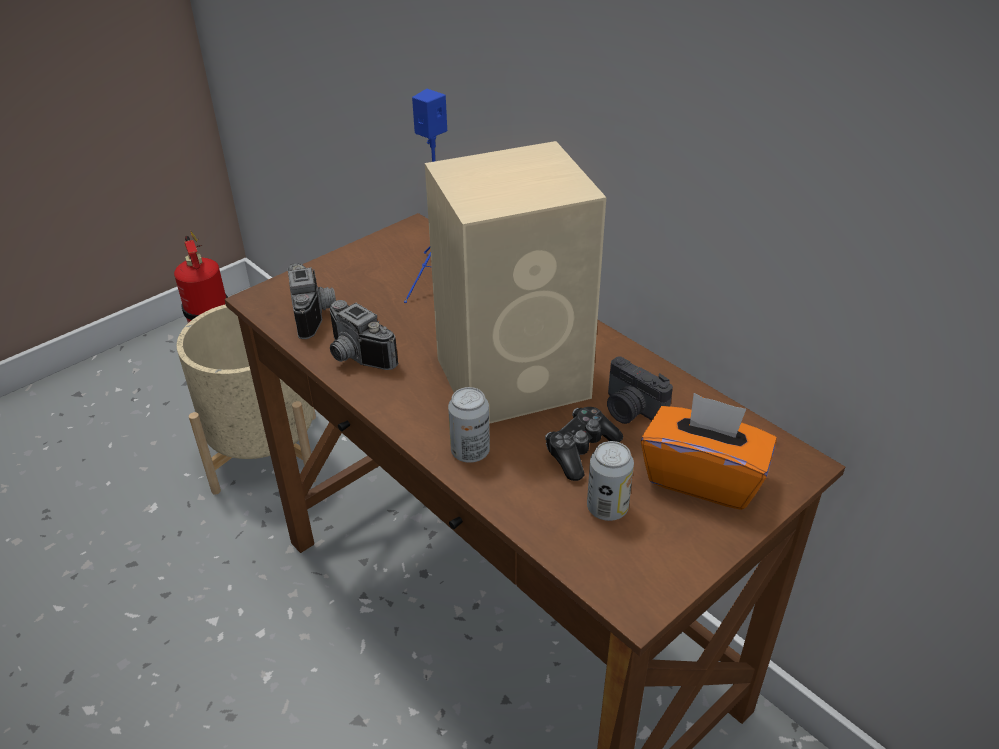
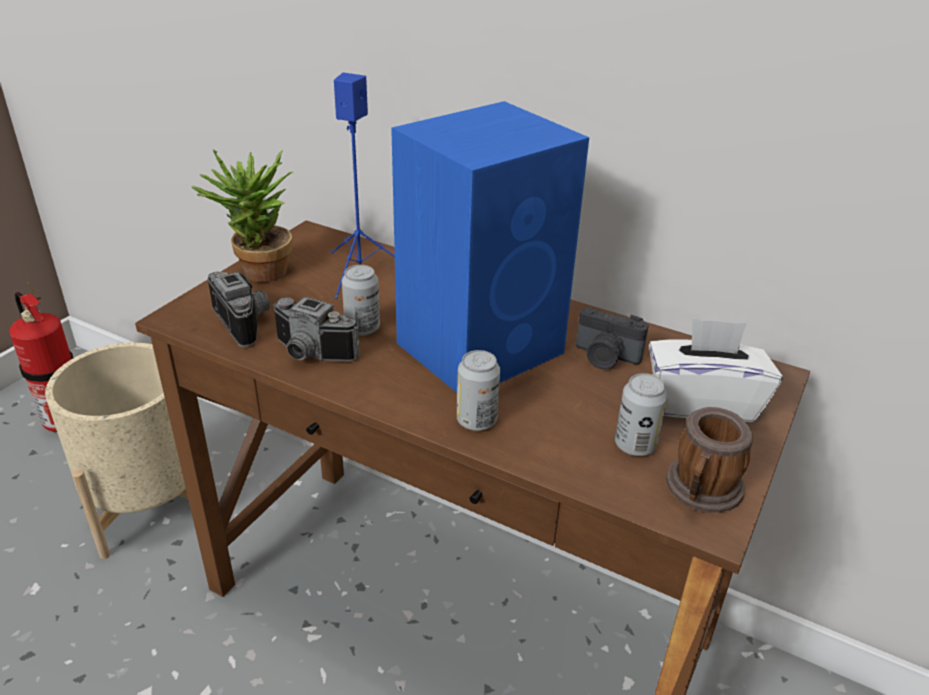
camera: 20 degrees left, 5 degrees down
beige speaker [425,141,606,424] -> blue speaker [391,101,589,393]
game controller [545,407,623,481] -> none
orange tissue box [641,393,777,510] -> white tissue box [649,318,783,422]
none -> potted plant [191,149,293,283]
none -> can [342,265,380,336]
none -> mug [666,407,753,513]

